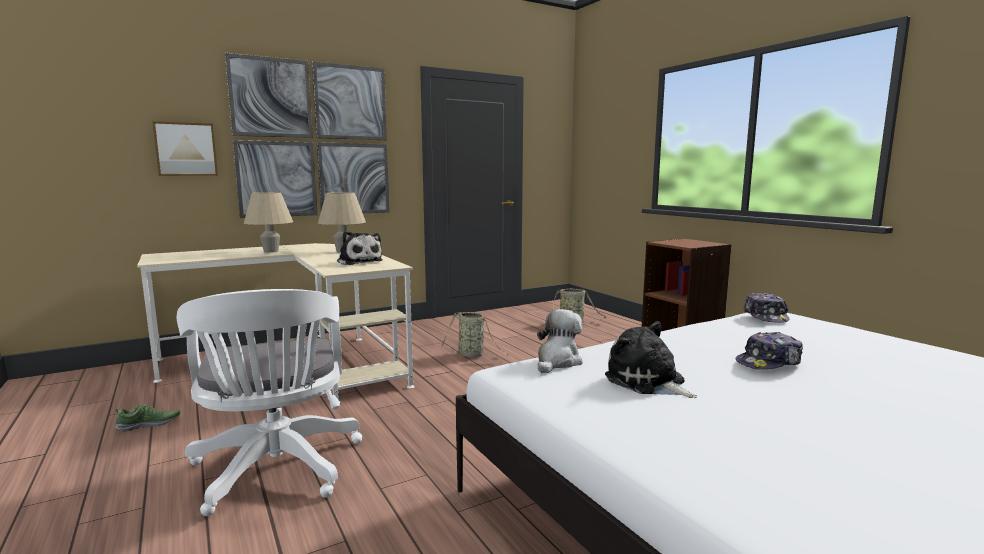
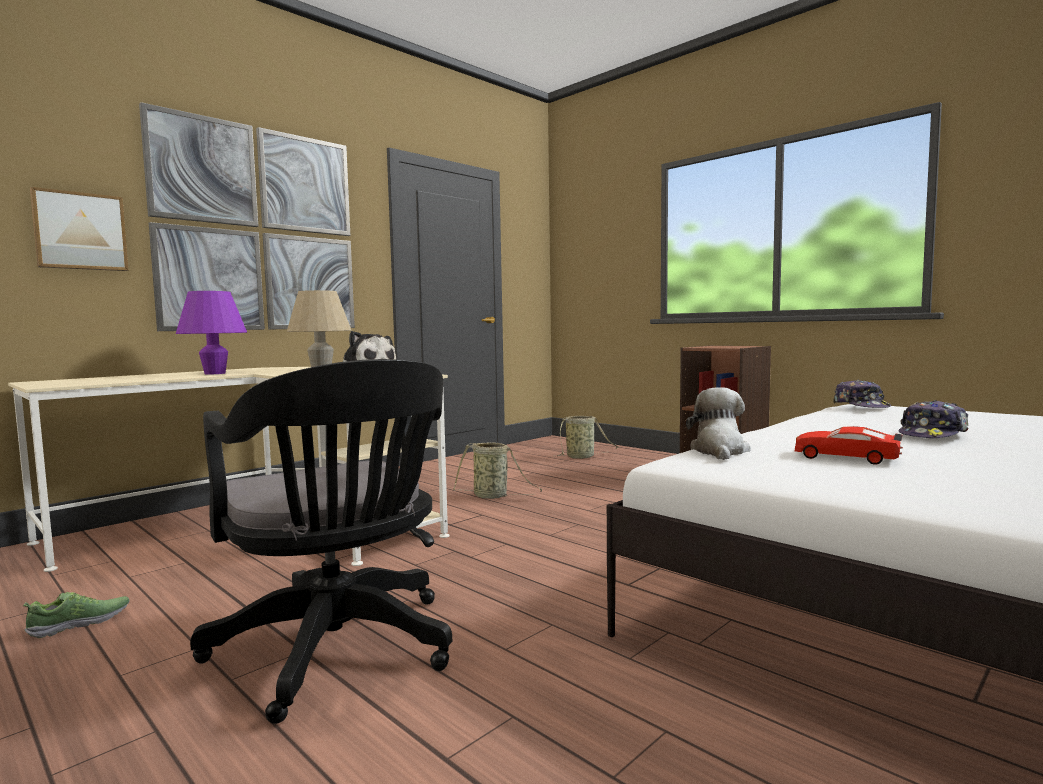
camera: 15 degrees left, 5 degrees down
white office chair [177,289,363,516] -> black office chair [190,359,452,724]
beige table lamp [244,192,293,253] -> purple table lamp [176,291,247,375]
plush toy [605,321,698,398] -> red toy car [795,426,903,465]

